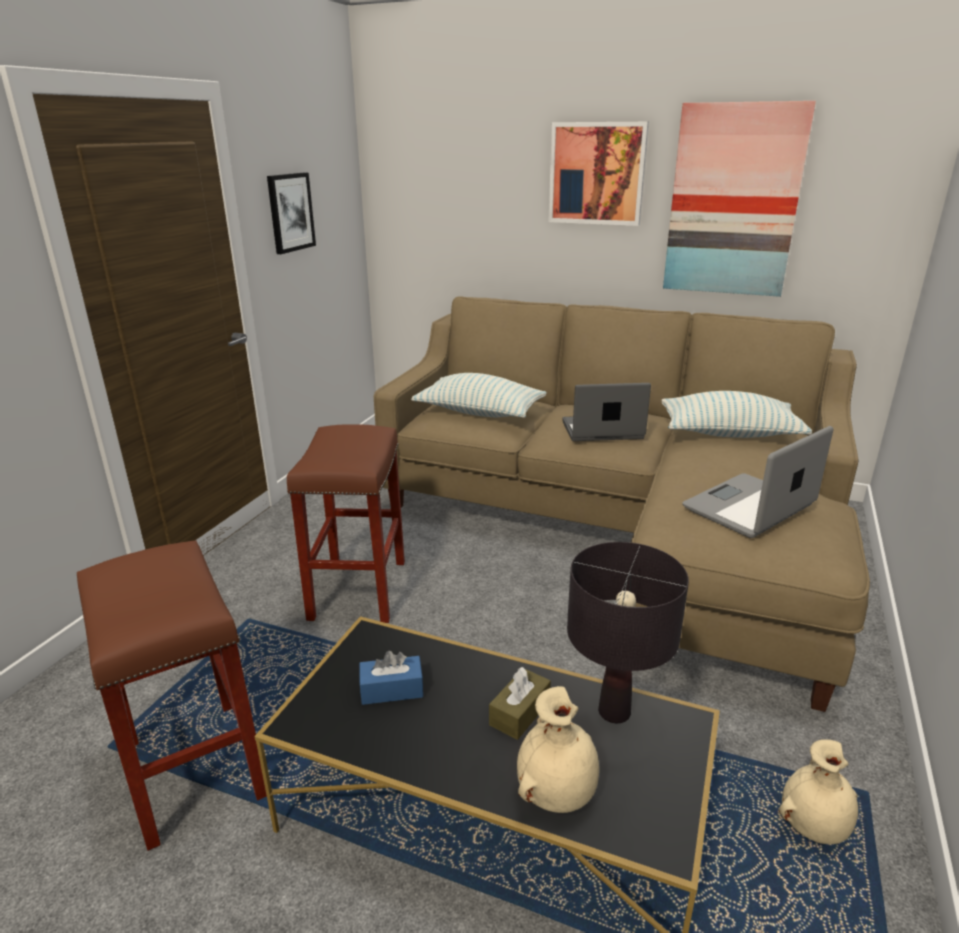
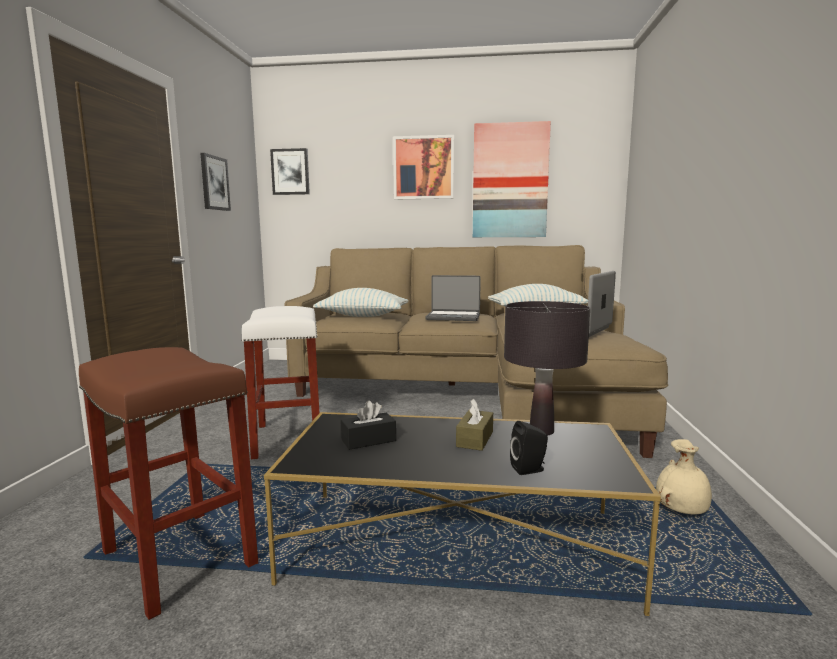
camera: 15 degrees left, 15 degrees down
brown stool [287,424,405,623] -> white stool [241,306,319,459]
blue tissue box [359,651,423,705] -> black tissue box [341,400,396,450]
beige vase [517,686,599,813] -> black speaker [510,421,548,475]
laptop [562,383,651,441] -> laptop turned 150 degrees counterclockwise [425,275,481,321]
none -> picture [270,148,310,195]

